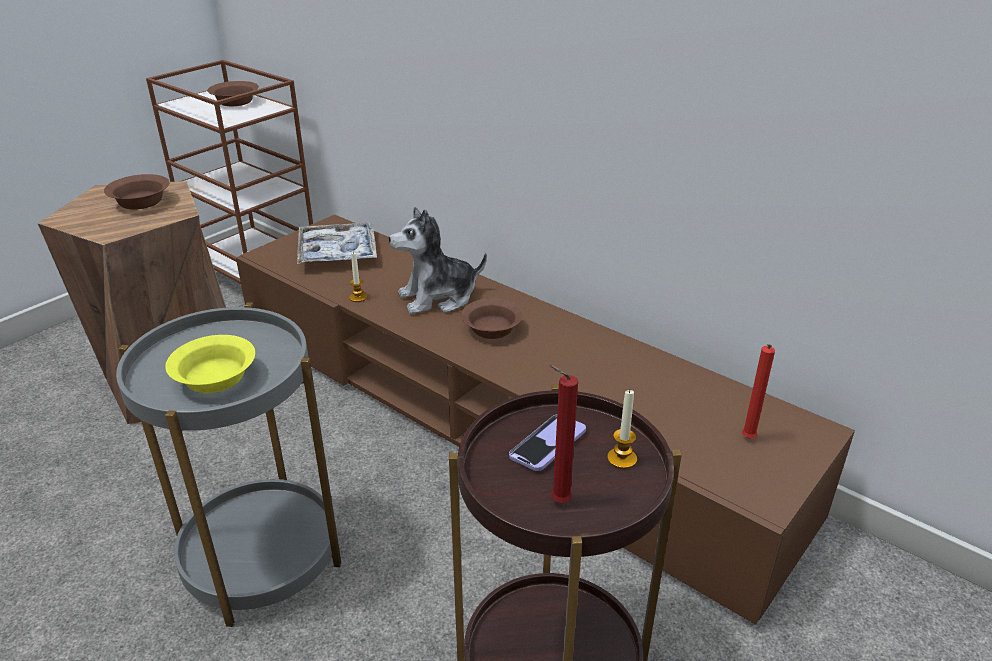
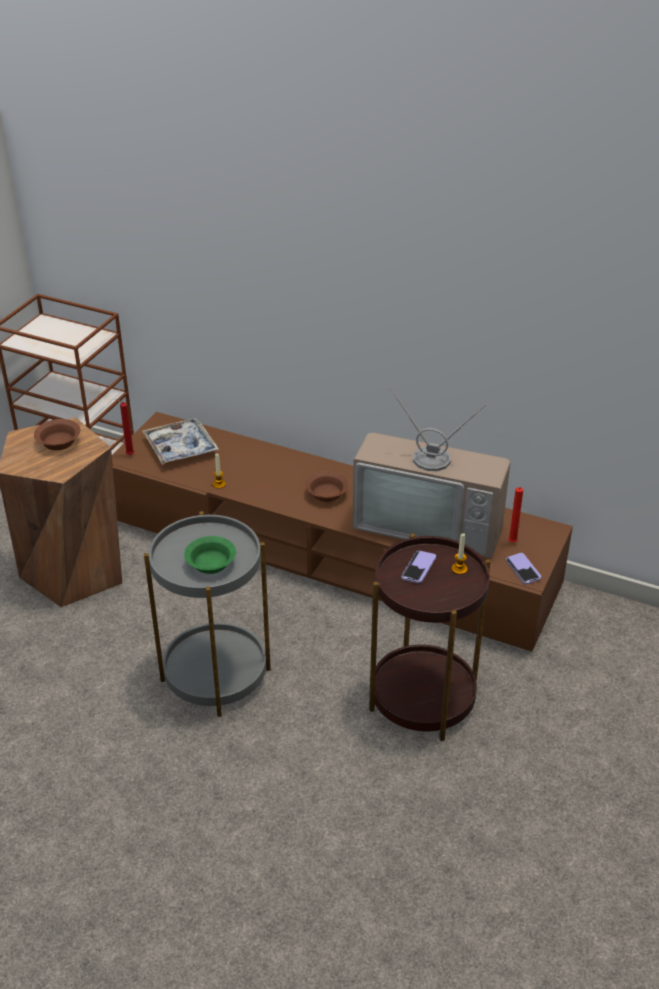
camera: 15 degrees left, 5 degrees up
yellow bowl [165,335,255,393] -> green bowl [184,536,236,574]
brown bowl [207,81,259,106] -> none
plush toy [389,207,487,314] -> none
red candle [550,365,578,503] -> red candle moved to [116,399,134,455]
none -> television [352,387,511,558]
none -> phone [506,553,541,585]

